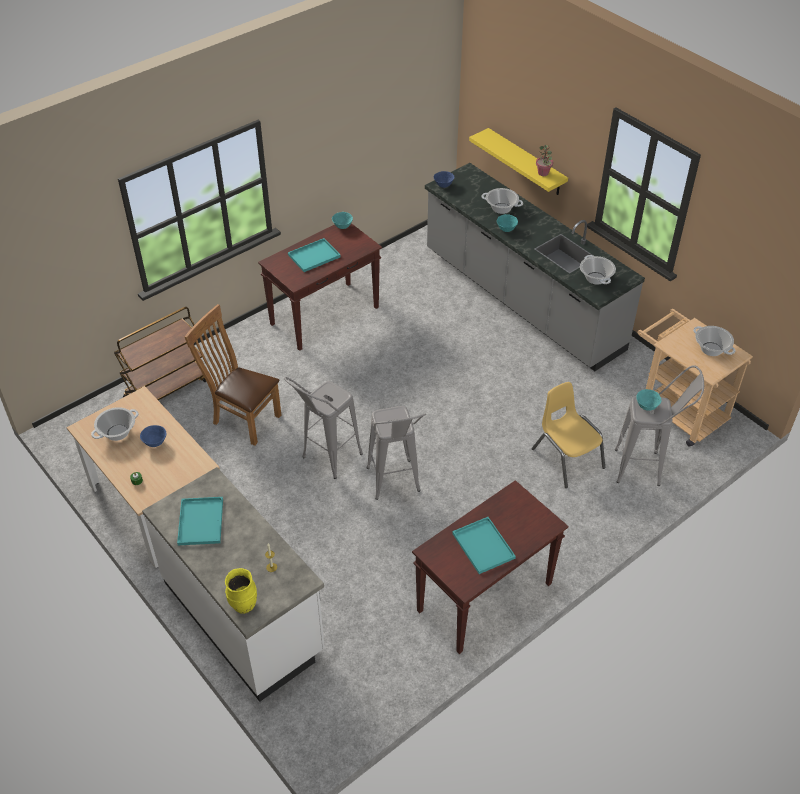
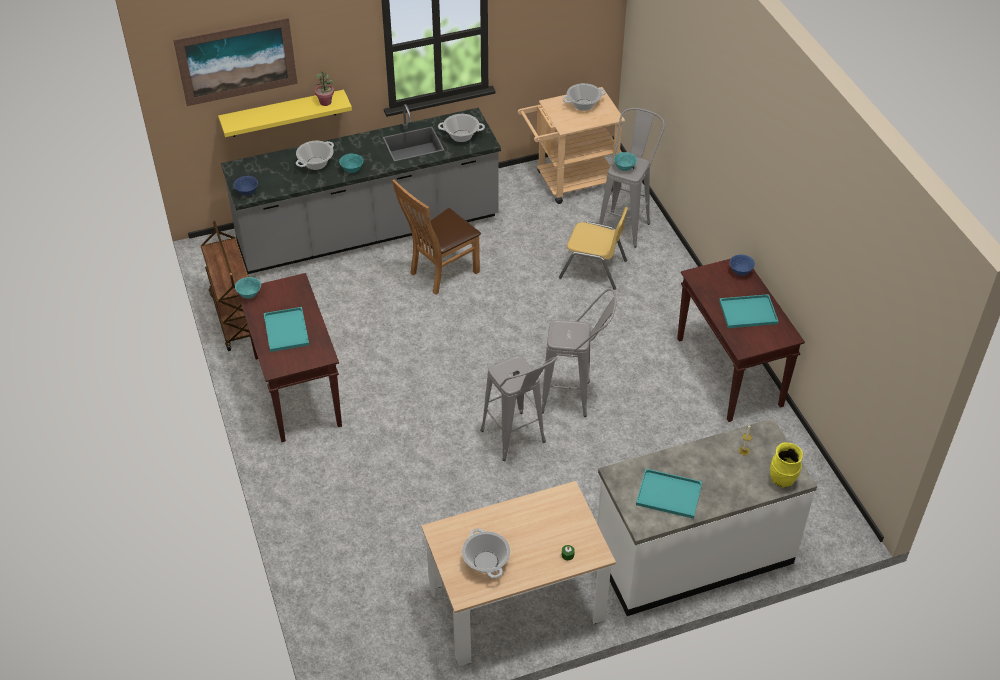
camera: 70 degrees left, 0 degrees up
brown cart [114,307,207,400] -> brown cart moved to [200,221,250,351]
blue bowl [140,425,166,447] -> blue bowl moved to [730,254,755,276]
brown chair [185,304,281,446] -> brown chair moved to [392,179,481,295]
yellow chair [532,382,605,488] -> yellow chair turned 150 degrees counterclockwise [559,207,628,290]
none -> picture [173,17,298,106]

